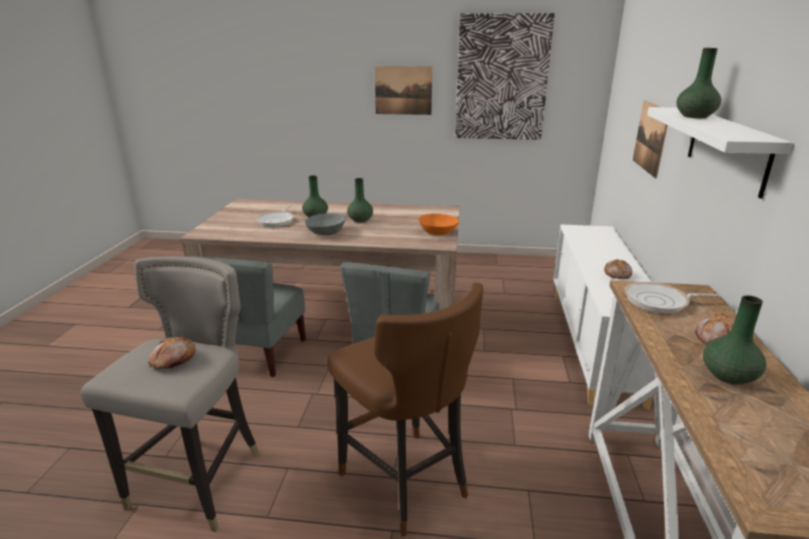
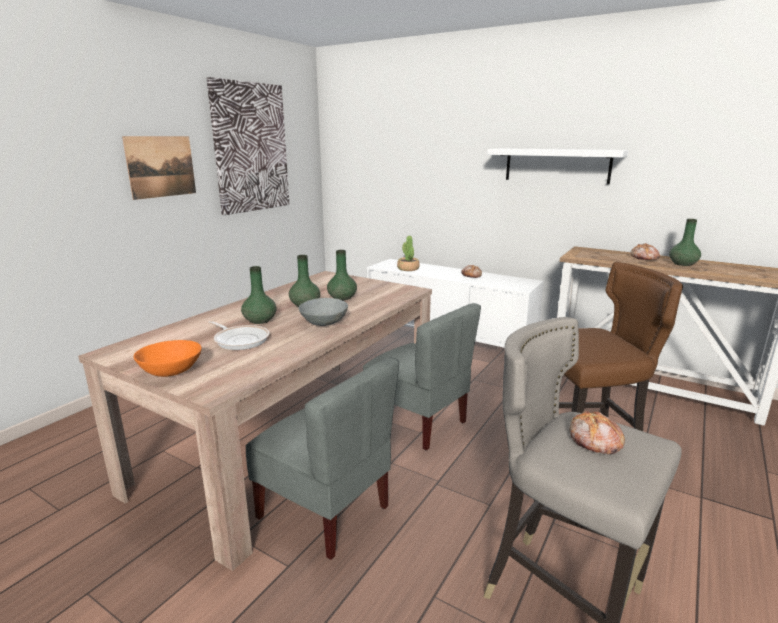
camera: 65 degrees left, 5 degrees down
orange bowl [419,214,459,236] -> orange bowl moved to [134,340,202,377]
frying pan [624,282,721,313] -> none
picture [633,101,667,178] -> none
green vase [676,48,721,118] -> green vase moved to [327,250,357,300]
none -> potted plant [397,236,420,271]

